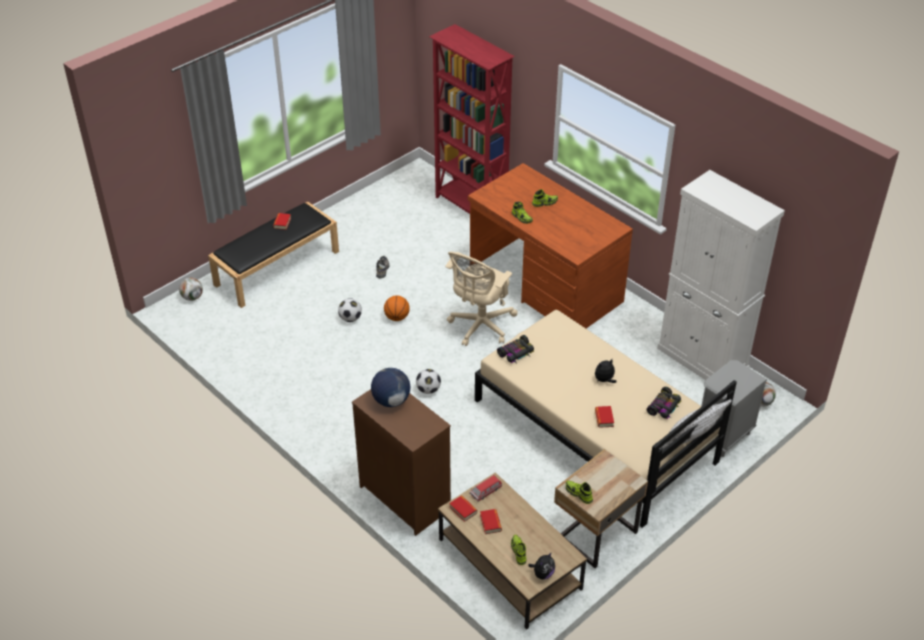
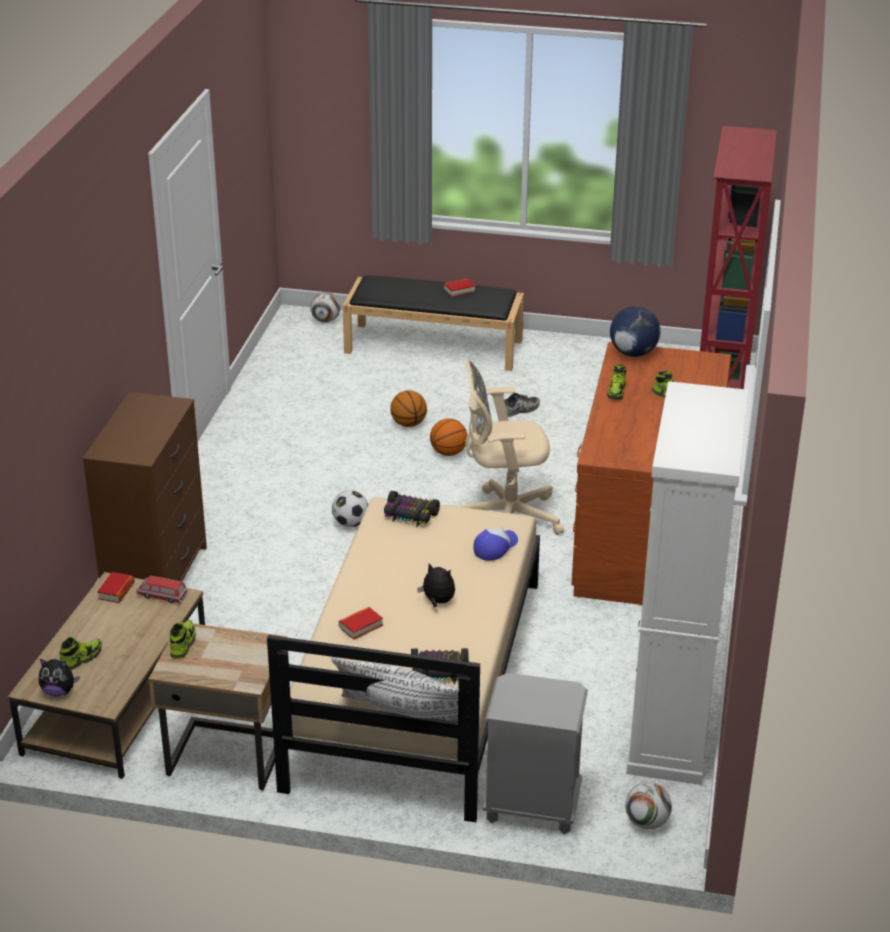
camera: 55 degrees right, 10 degrees down
football [338,298,362,322] -> basketball [390,390,427,427]
globe [371,368,410,407] -> globe moved to [610,306,660,357]
book [480,509,502,534] -> none
none -> cap [473,527,518,561]

